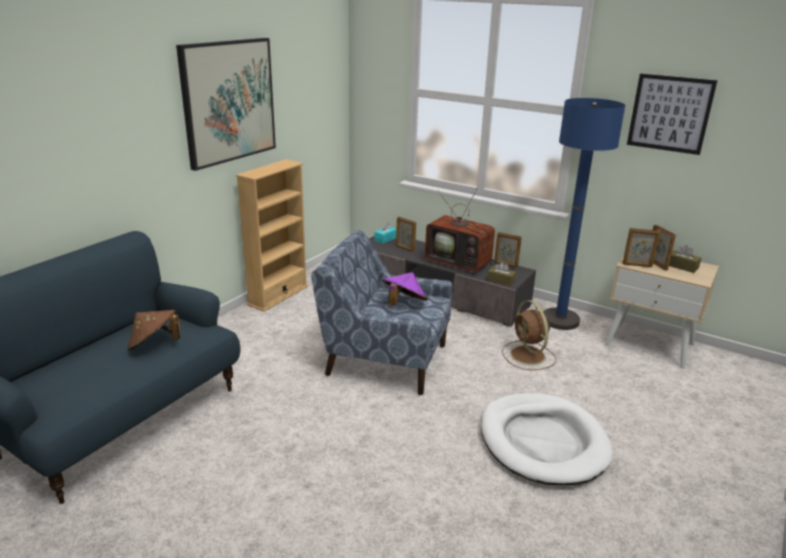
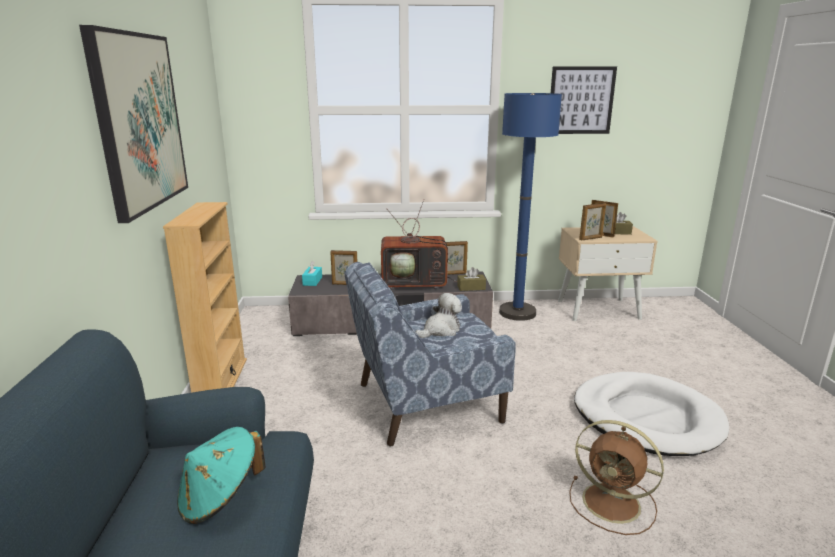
camera: 35 degrees left, 5 degrees down
brown hat [127,310,180,351] -> turquoise hat [177,427,266,524]
purple hat [382,272,428,305] -> plush toy [415,293,462,338]
brown fan [502,300,556,370] -> brown fan moved to [569,420,664,535]

